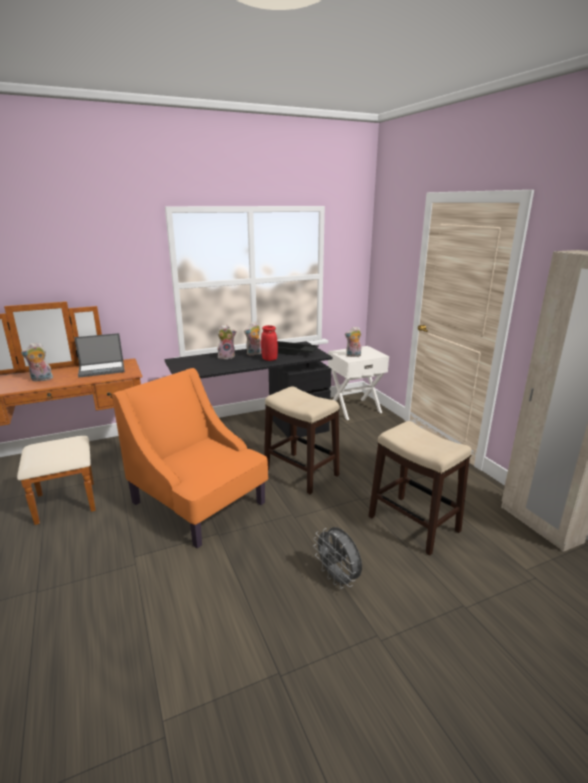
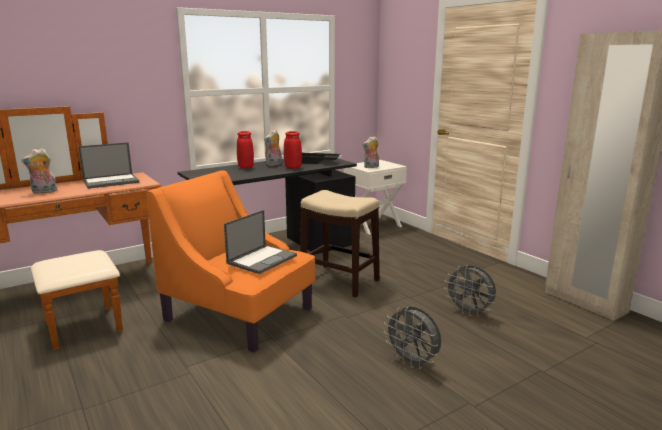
camera: 10 degrees left, 5 degrees down
plush toy [217,325,237,359] -> red vase [237,131,254,168]
stool [369,421,472,556] -> grey fan [444,265,496,316]
none -> laptop [224,210,297,274]

